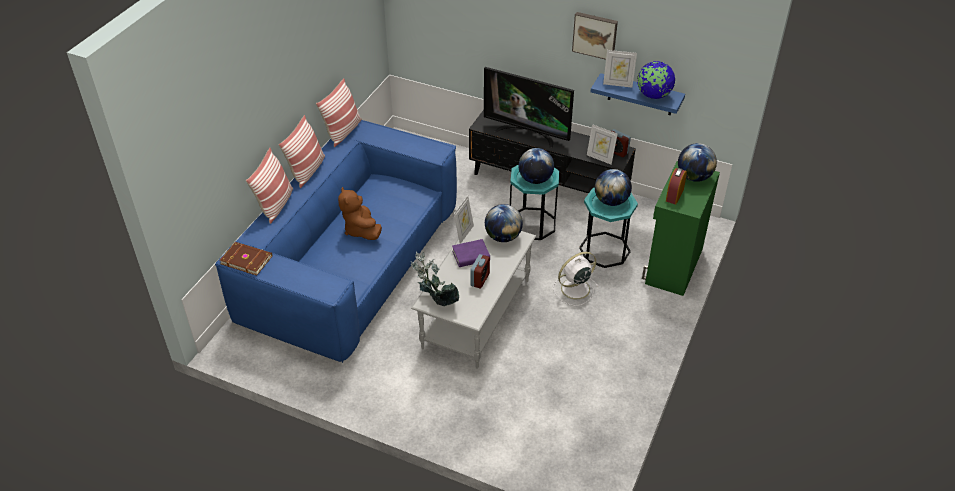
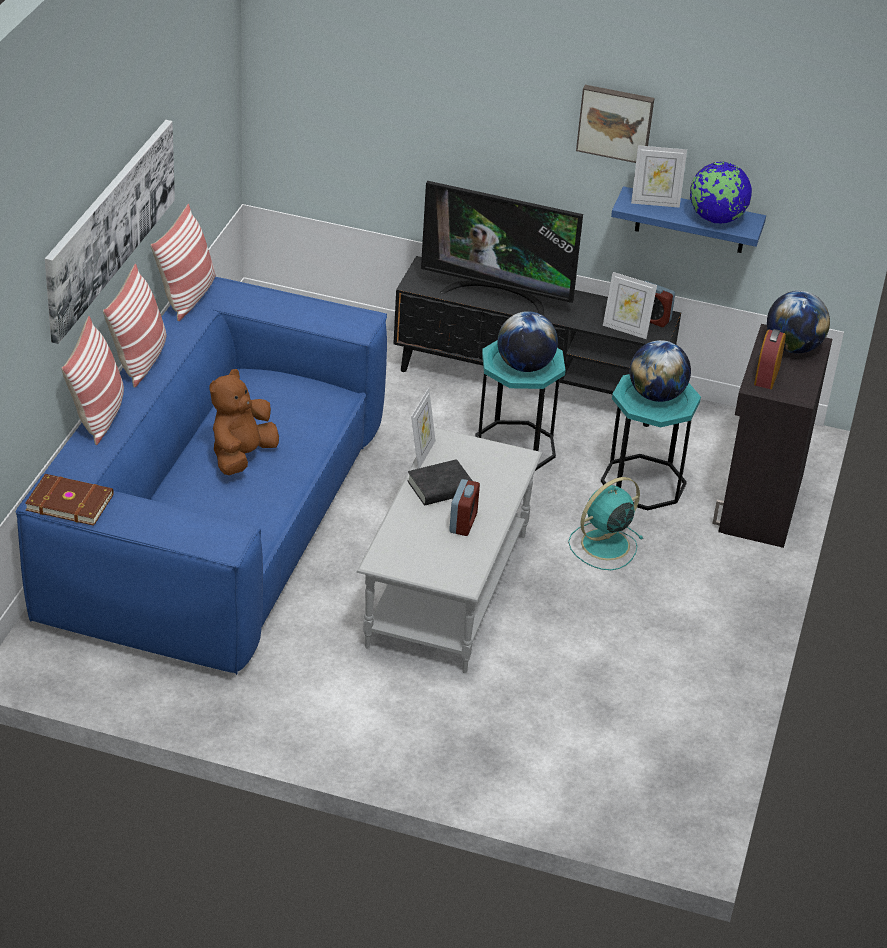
camera: 10 degrees left, 5 degrees down
brown plush toy [338,187,382,240] -> brown plush toy turned 60 degrees clockwise [209,369,279,475]
potted plant [411,251,459,306] -> none
purple book [452,239,490,267] -> black book [407,459,472,505]
globe [485,204,523,242] -> none
white fan [554,252,599,306] -> turquoise fan [568,477,644,570]
green cabinet [642,161,720,296] -> black cabinet [712,324,832,548]
none -> picture [45,120,175,344]

